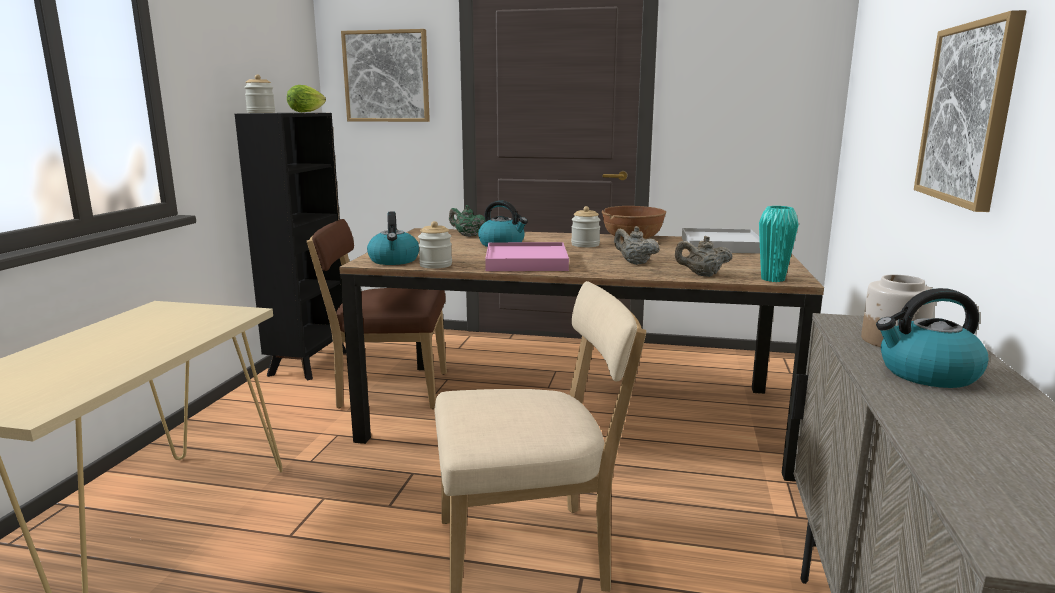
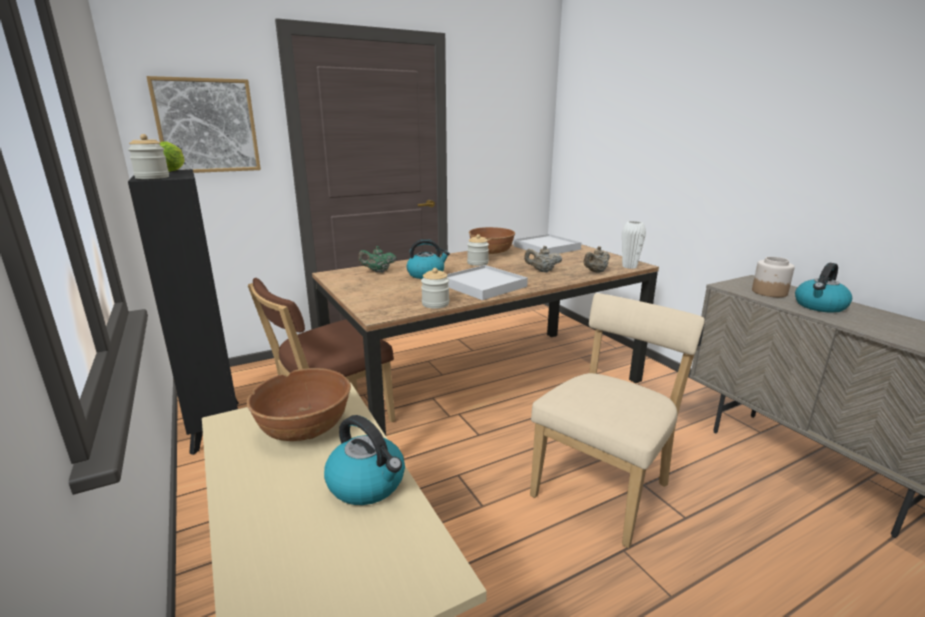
camera: 40 degrees left, 5 degrees up
kettle [367,212,419,265] -> kettle moved to [324,415,405,505]
pink tray [485,242,569,271] -> white tray [447,265,528,300]
turquoise vase [759,206,799,282] -> white vase [622,221,646,269]
picture [914,10,1027,212] -> none
none -> brown bowl [247,368,351,441]

